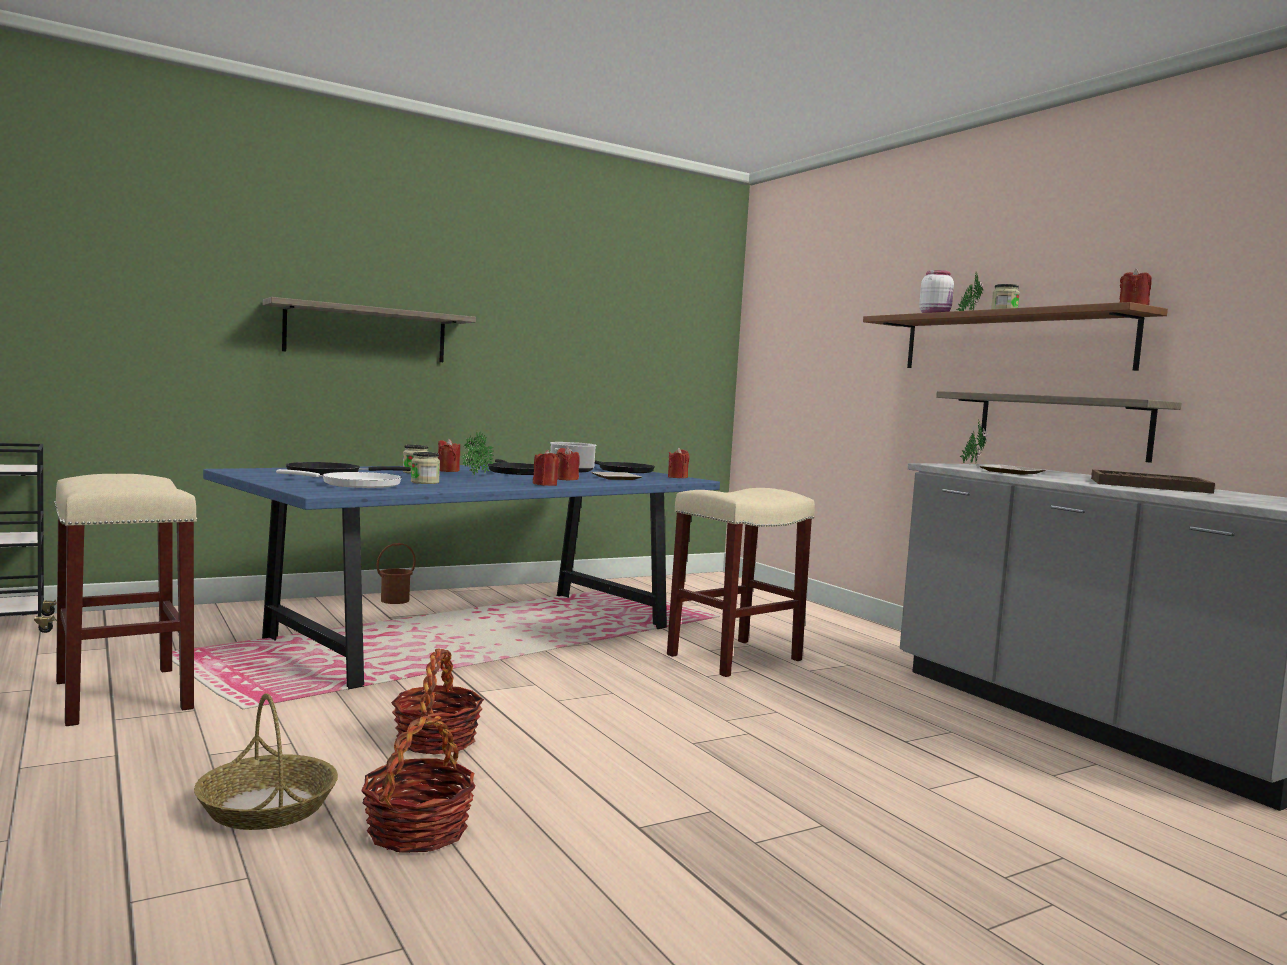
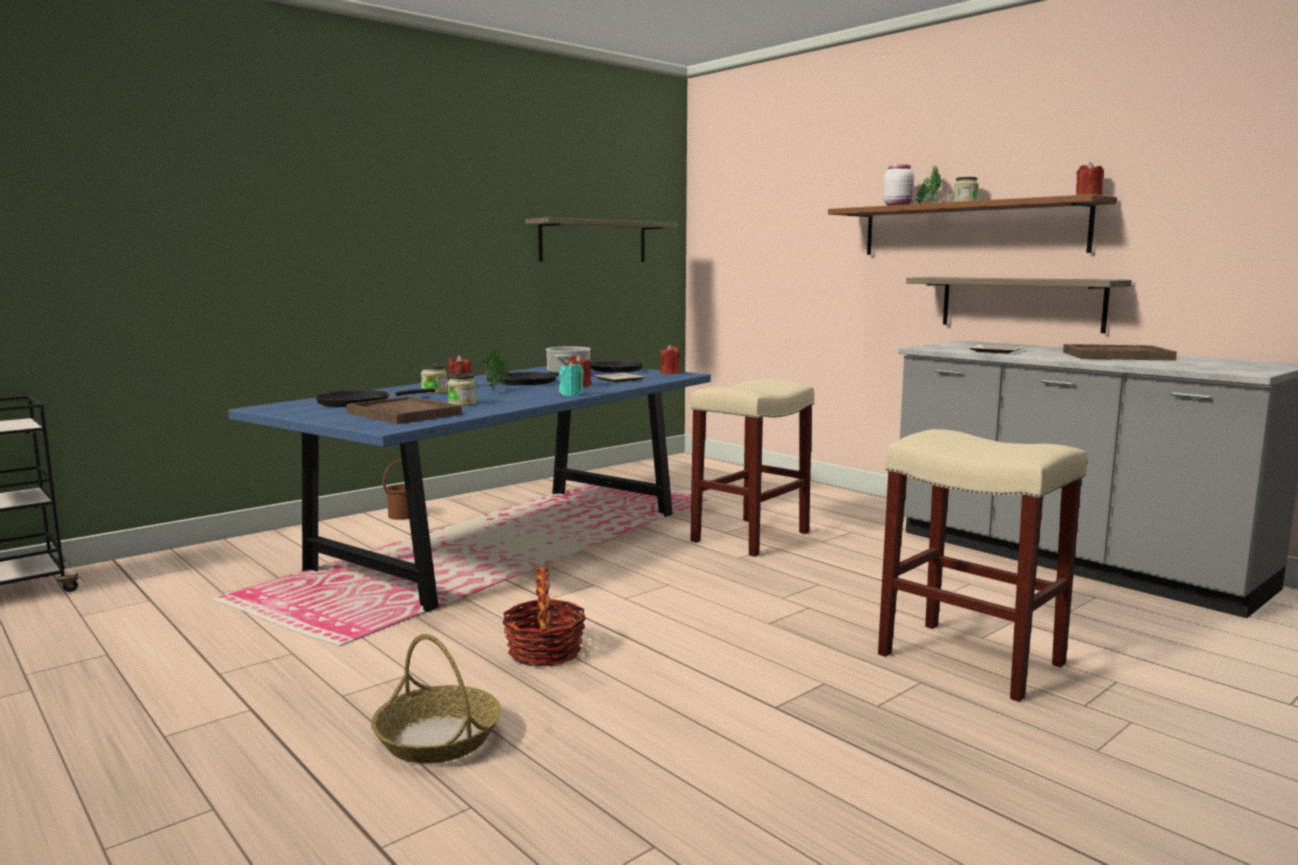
camera: 10 degrees left, 5 degrees up
beige stool [54,474,198,726] -> beige stool moved to [878,429,1087,702]
shelf [263,297,476,362] -> shelf moved to [525,217,678,262]
white frying pan [276,469,402,488] -> brown tray [346,396,462,424]
basket [361,716,476,853] -> none
red candle [533,450,560,486] -> turquoise candle [559,361,584,396]
potted plant [960,420,987,465] -> none

